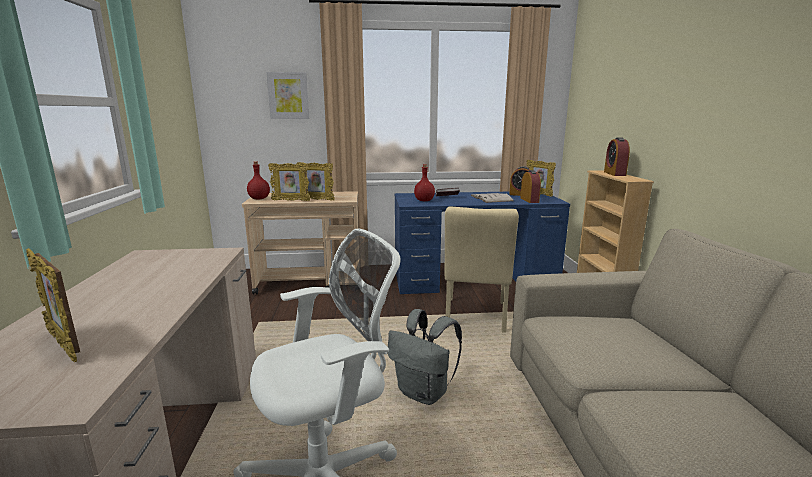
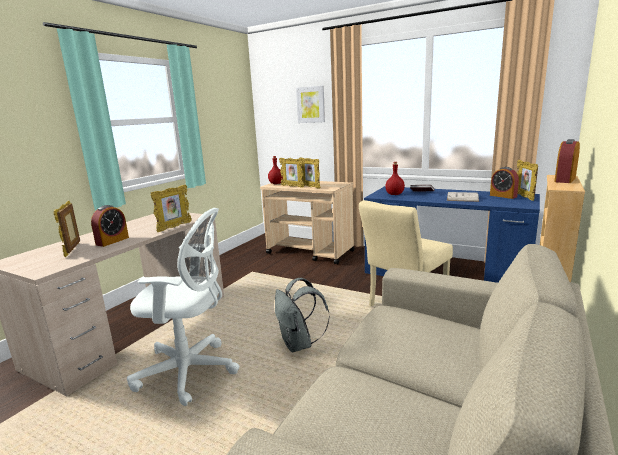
camera: 35 degrees right, 0 degrees up
alarm clock [520,170,541,203] -> alarm clock moved to [91,205,129,247]
none -> picture frame [151,185,192,232]

